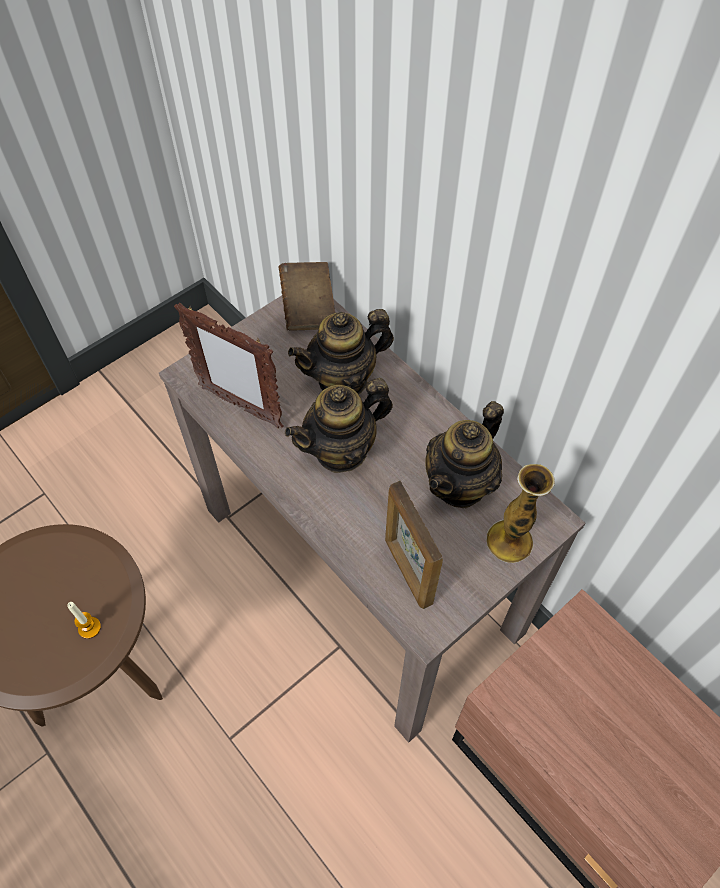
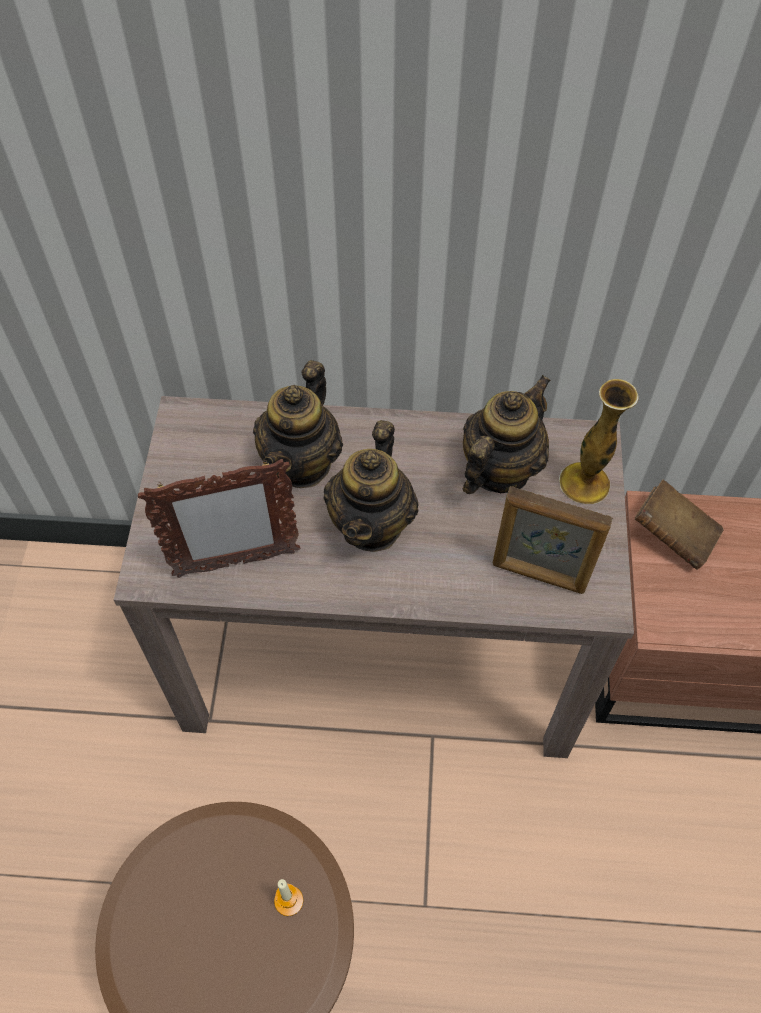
camera: 45 degrees left, 0 degrees up
brown book [279,262,335,331] -> brown book moved to [635,480,724,570]
teapot [425,401,504,508] -> teapot turned 135 degrees counterclockwise [463,375,551,494]

